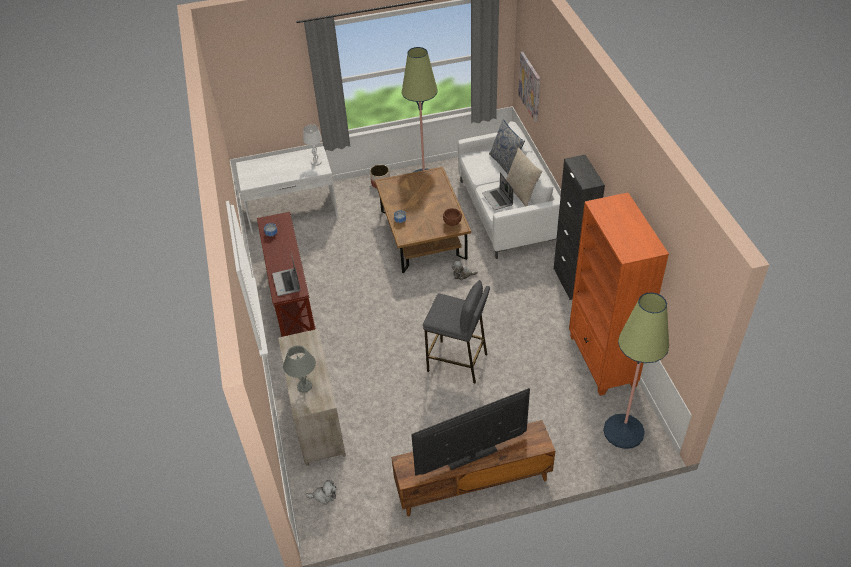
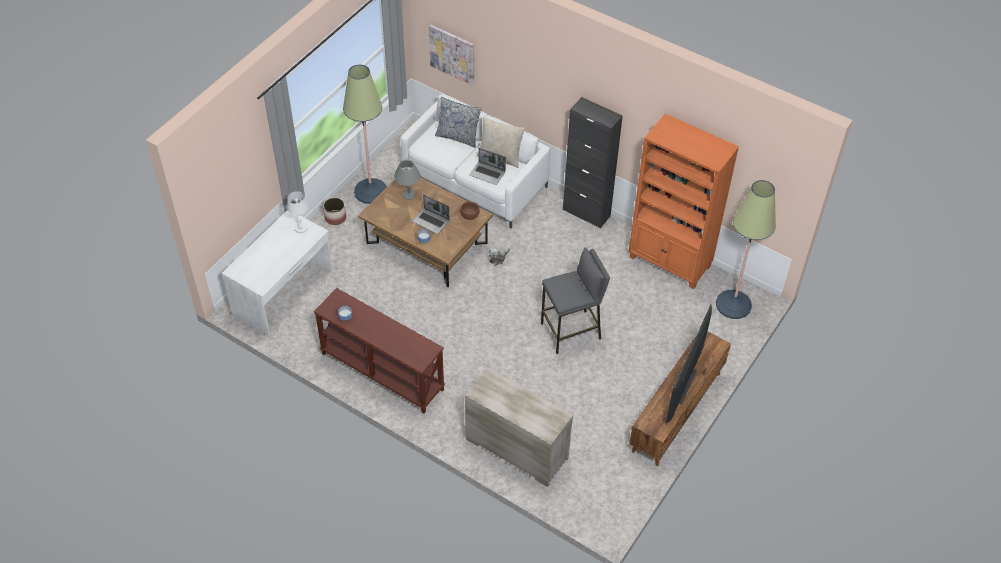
camera: 45 degrees left, 5 degrees up
laptop [272,254,300,296] -> laptop moved to [412,194,450,234]
grey table lamp [283,345,316,392] -> grey table lamp moved to [394,160,421,200]
plush toy [306,480,336,505] -> none

